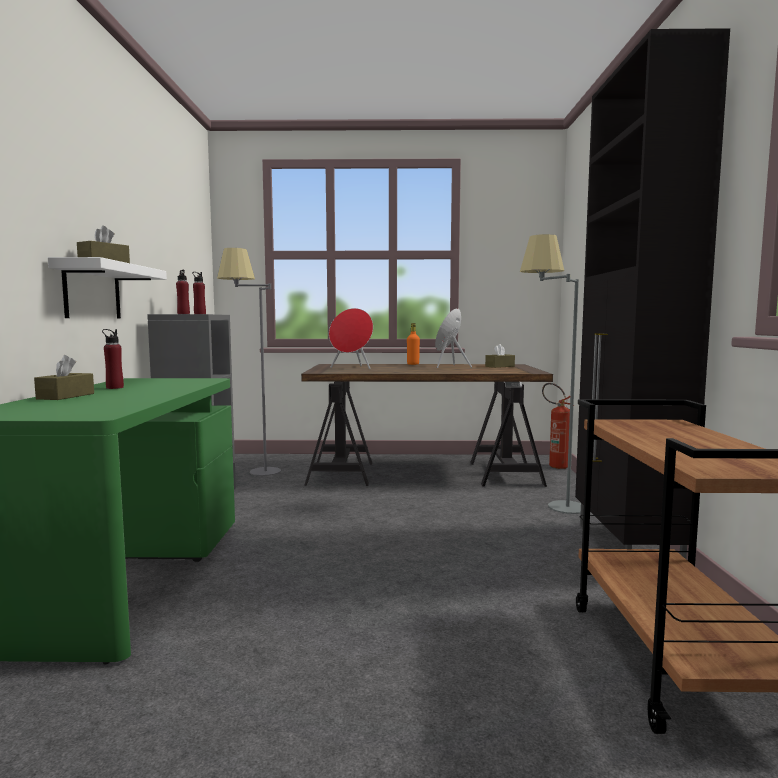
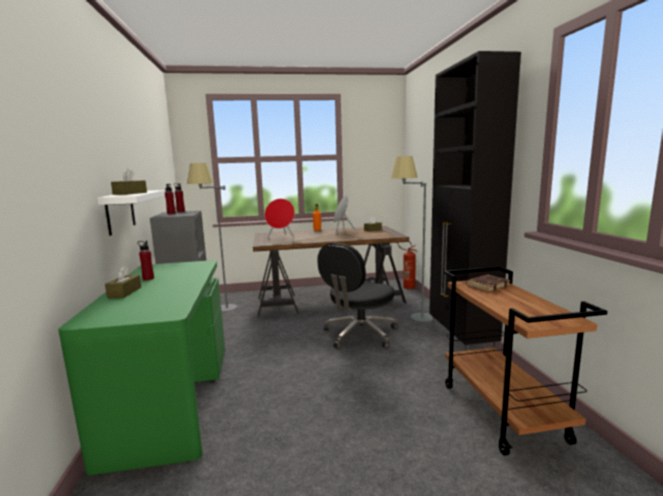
camera: 10 degrees left, 5 degrees up
none -> black office chair [317,243,398,349]
none -> brown book [466,275,511,292]

